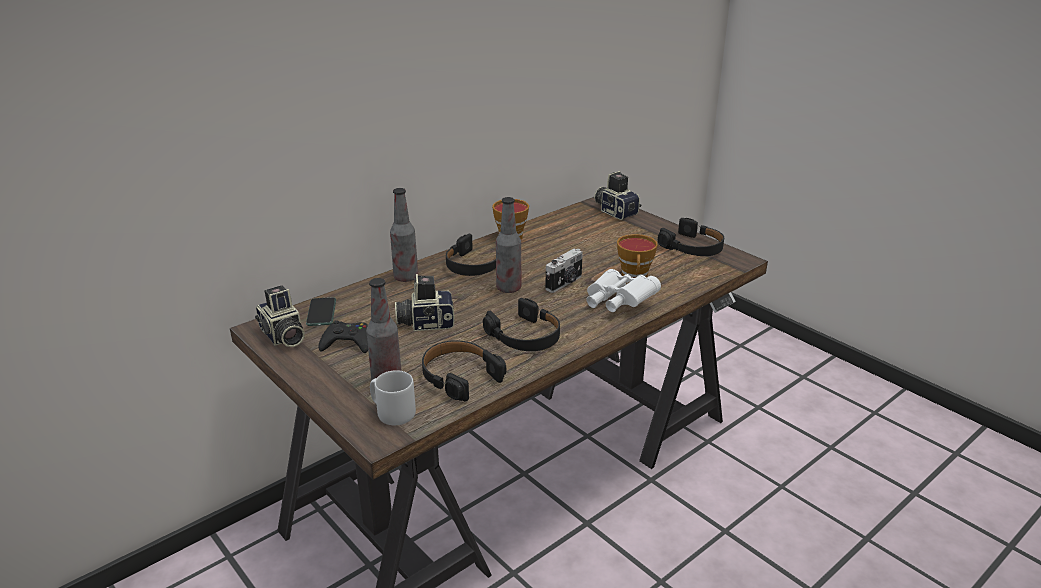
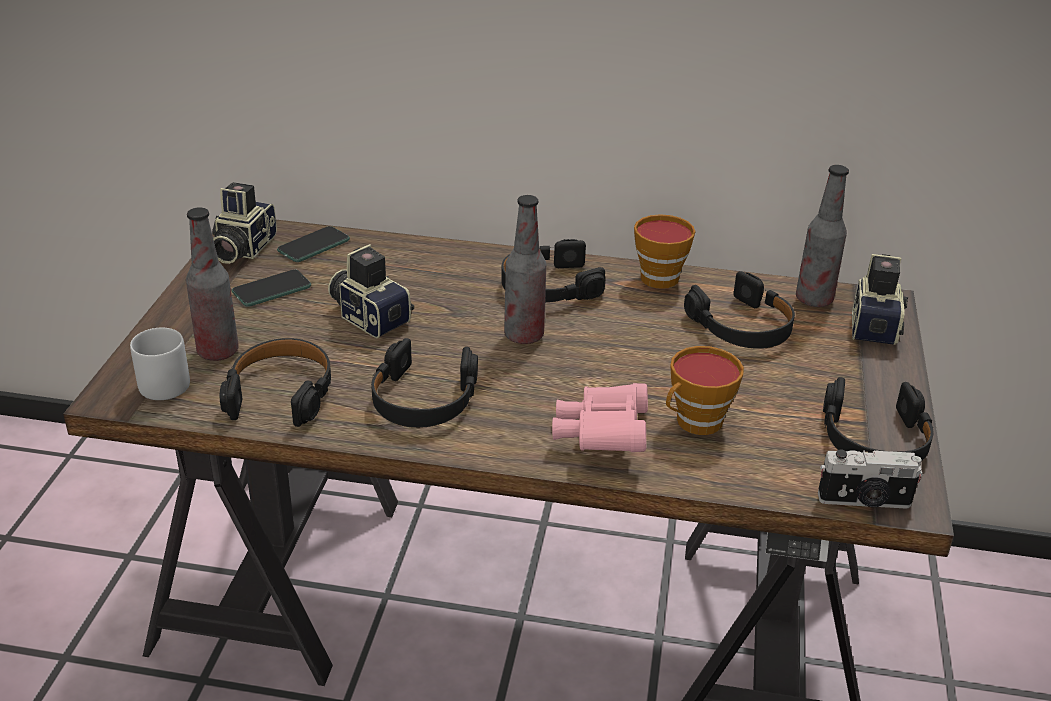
camera: 50 degrees right, 5 degrees up
black game controller [318,320,368,353] -> phone [232,269,311,307]
bottle [390,188,418,282] -> bottle moved to [796,165,849,307]
camera [545,249,583,293] -> camera moved to [818,449,923,509]
white binoculars [586,269,661,312] -> pink binoculars [552,383,648,452]
none -> black headphones [684,271,795,349]

